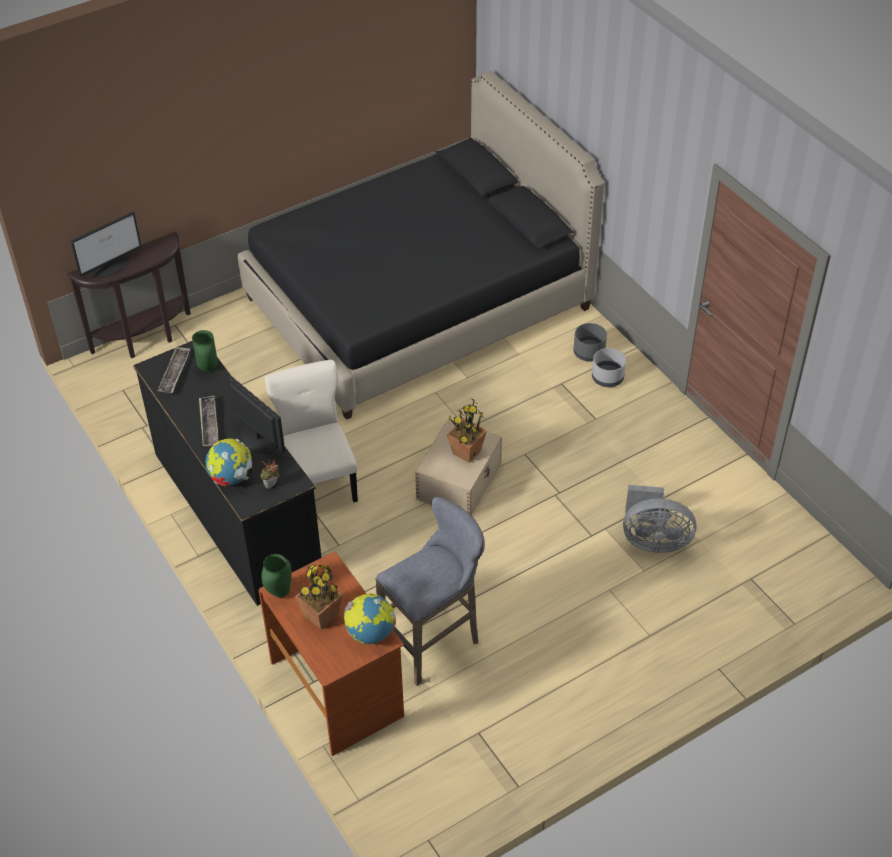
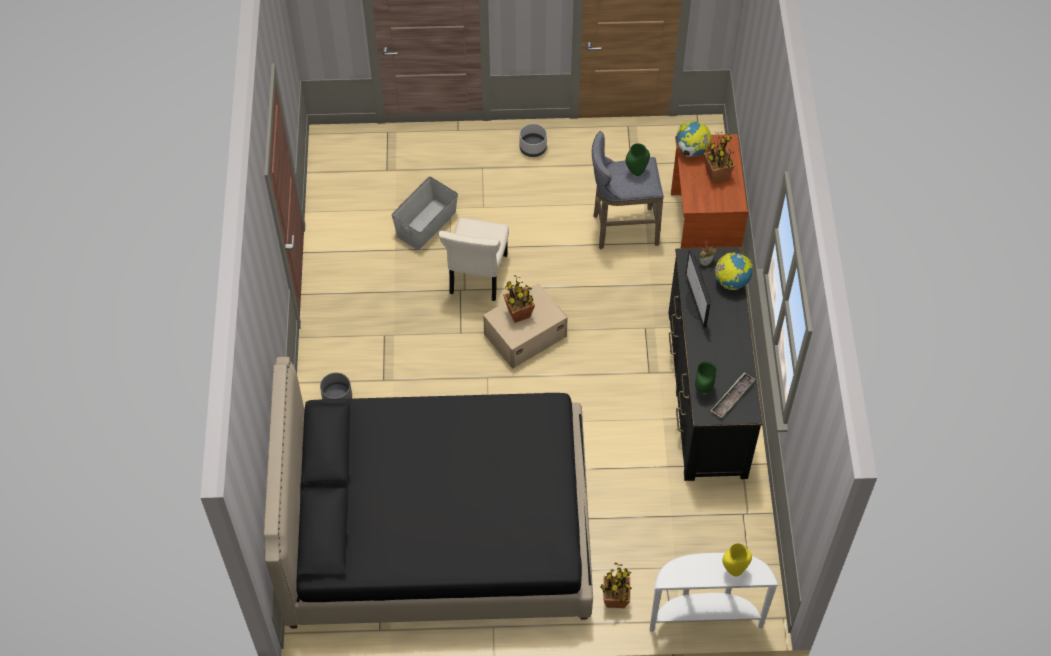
camera: 150 degrees left, 10 degrees up
brown console table [67,232,191,358] -> white console table [650,553,779,632]
monitor [71,212,142,277] -> yellow vase [722,543,752,576]
tray [199,396,219,448] -> none
green vase [261,554,292,598] -> green vase moved to [626,143,650,176]
beige chair [265,360,358,502] -> beige chair moved to [439,218,509,301]
grey planter [592,348,626,387] -> grey planter moved to [520,124,547,157]
grey fan [623,485,697,553] -> grey storage box [392,176,458,250]
none -> potted plant [600,562,632,608]

